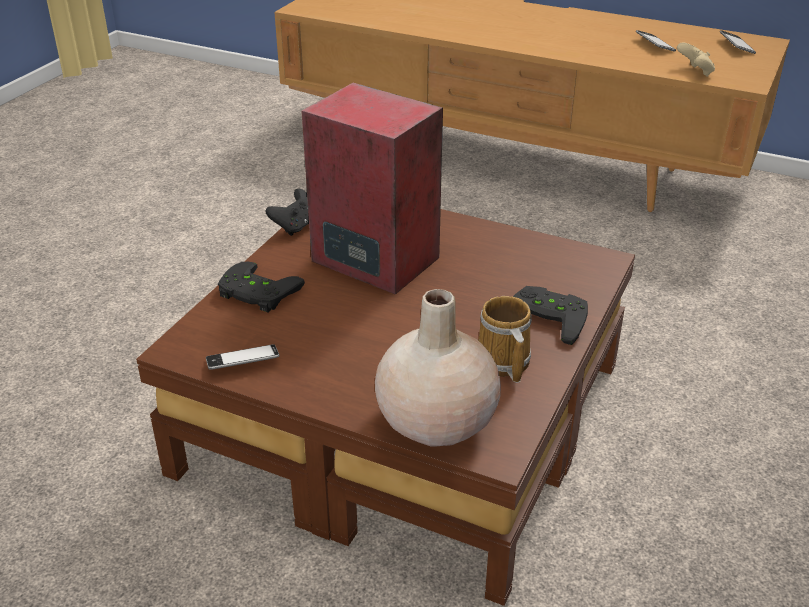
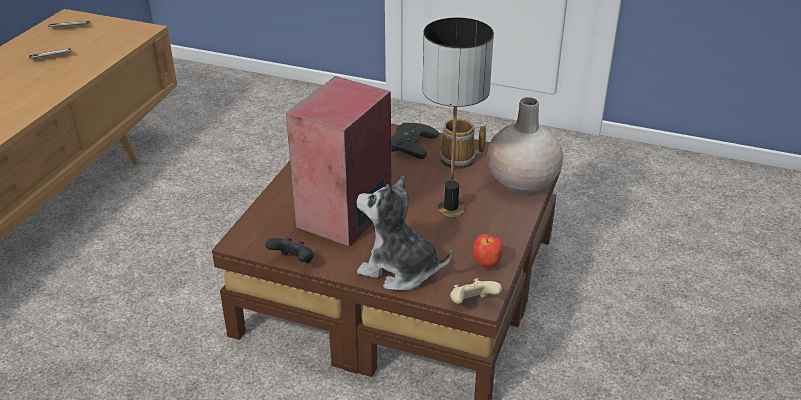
camera: 95 degrees left, 0 degrees up
phone [206,344,280,370] -> apple [473,234,503,268]
black game controller [218,261,305,313] -> plush toy [356,176,452,291]
beige game controller [677,42,715,77] -> beige game controller moved to [450,278,502,304]
none -> table lamp [423,17,494,217]

